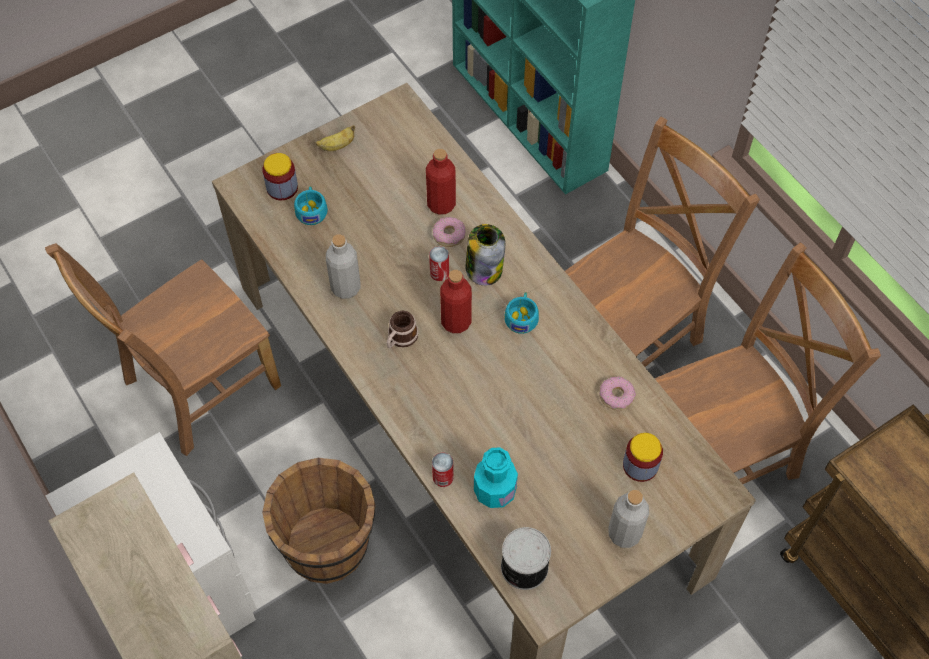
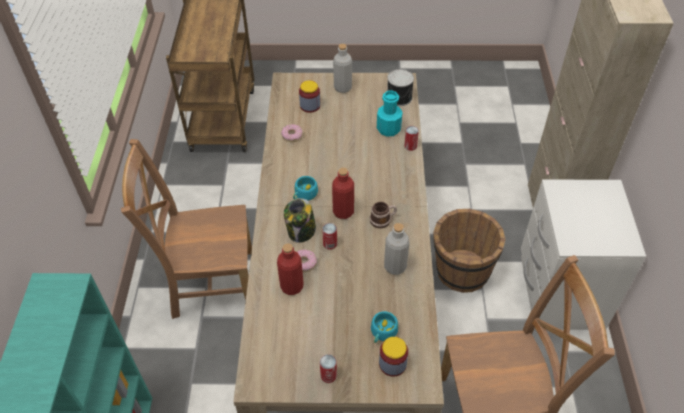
camera: 145 degrees left, 10 degrees down
banana [316,125,355,151] -> can [320,354,337,383]
brown chair [655,242,881,484] -> none

